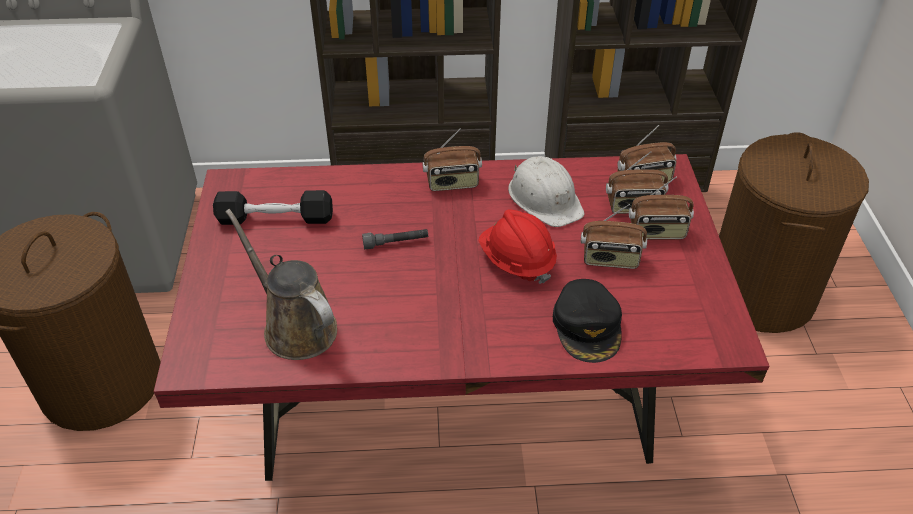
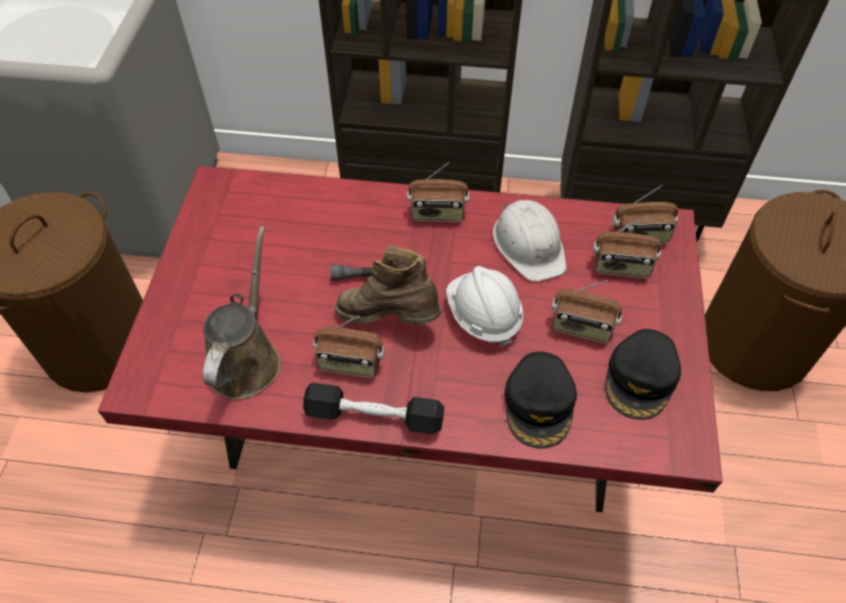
camera: 10 degrees right, 10 degrees up
black dumbbell [213,190,333,225] -> black dumbbell moved to [303,382,444,434]
brown watering can [226,209,337,360] -> brown watering can turned 45 degrees clockwise [203,226,281,400]
red hard hat [478,209,557,284] -> white hard hat [446,266,523,347]
radio [629,177,694,240] -> radio moved to [313,315,385,378]
none -> brown boot [335,245,441,324]
none -> black cap [605,329,681,420]

